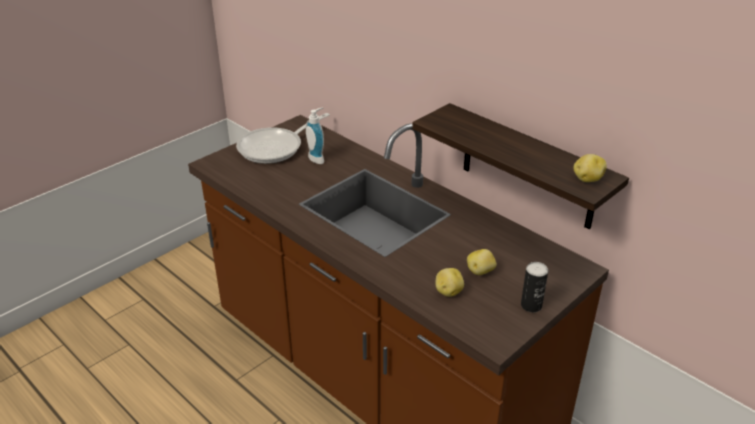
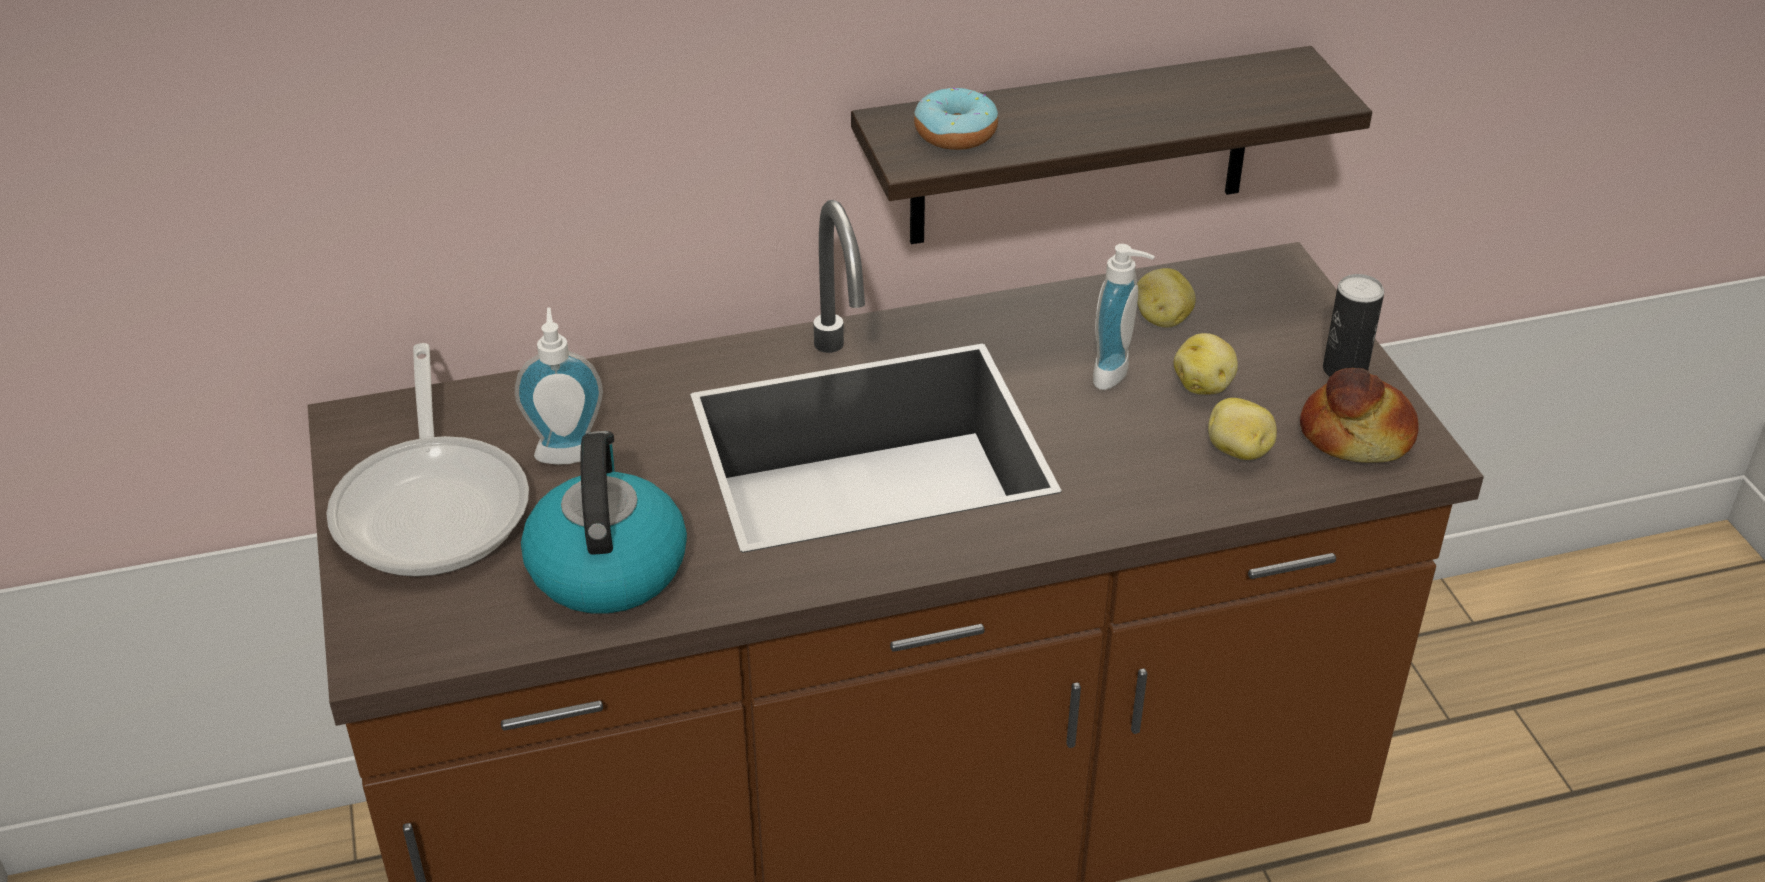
camera: 60 degrees left, 5 degrees up
potato [573,154,607,182] -> potato moved to [1137,268,1196,328]
none -> kettle [521,431,687,614]
none -> donut [914,88,998,150]
none -> soap dispenser [1093,244,1155,390]
none -> bread [1300,368,1419,463]

